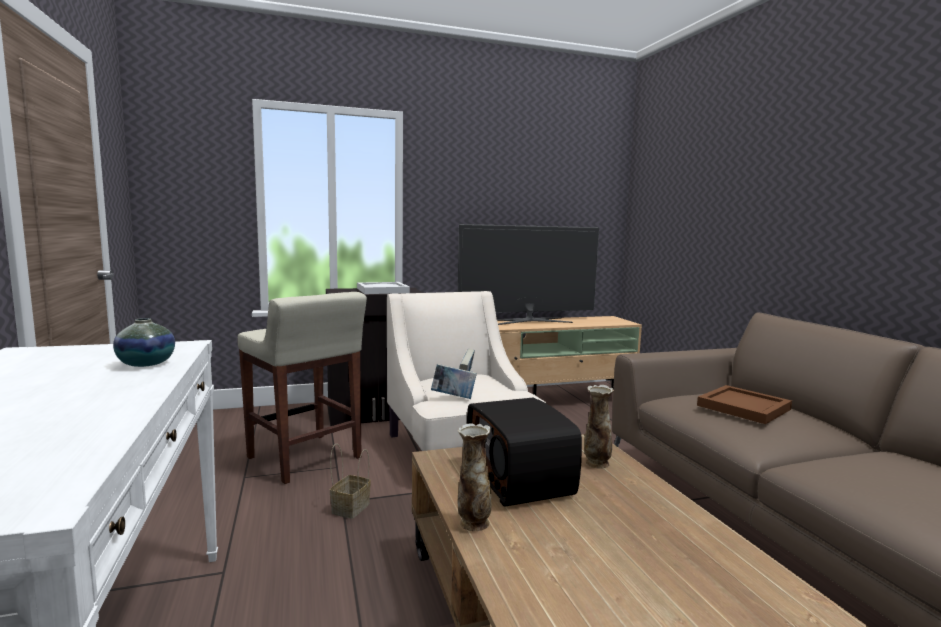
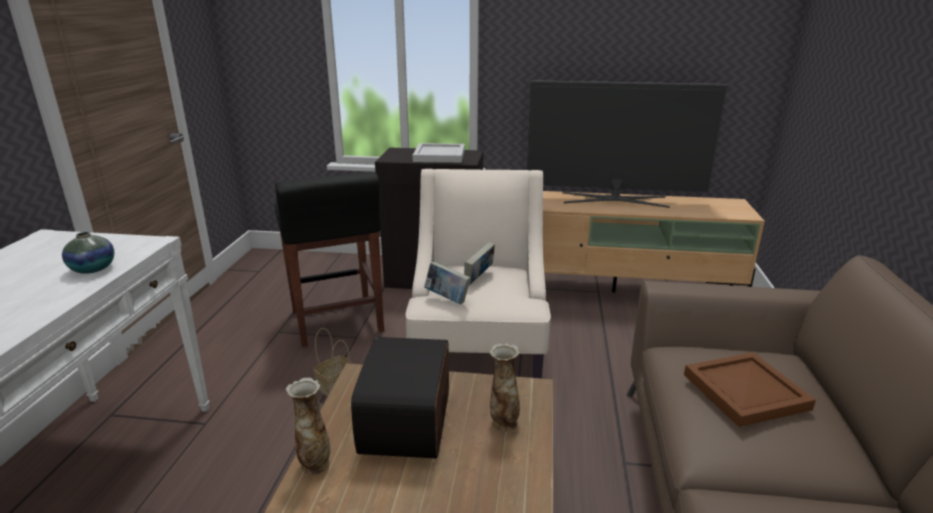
camera: 25 degrees right, 15 degrees up
beige stool [237,292,367,484] -> black stool [275,172,384,347]

